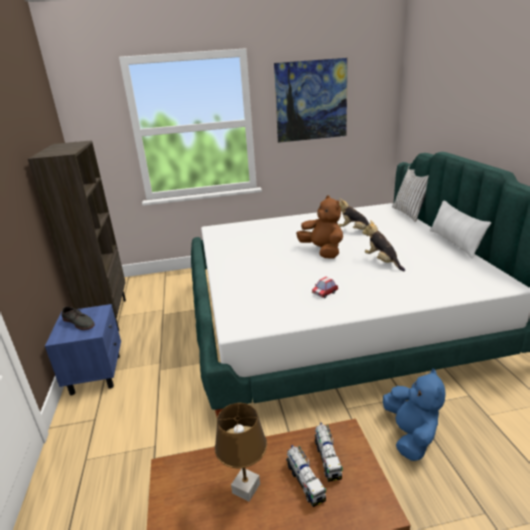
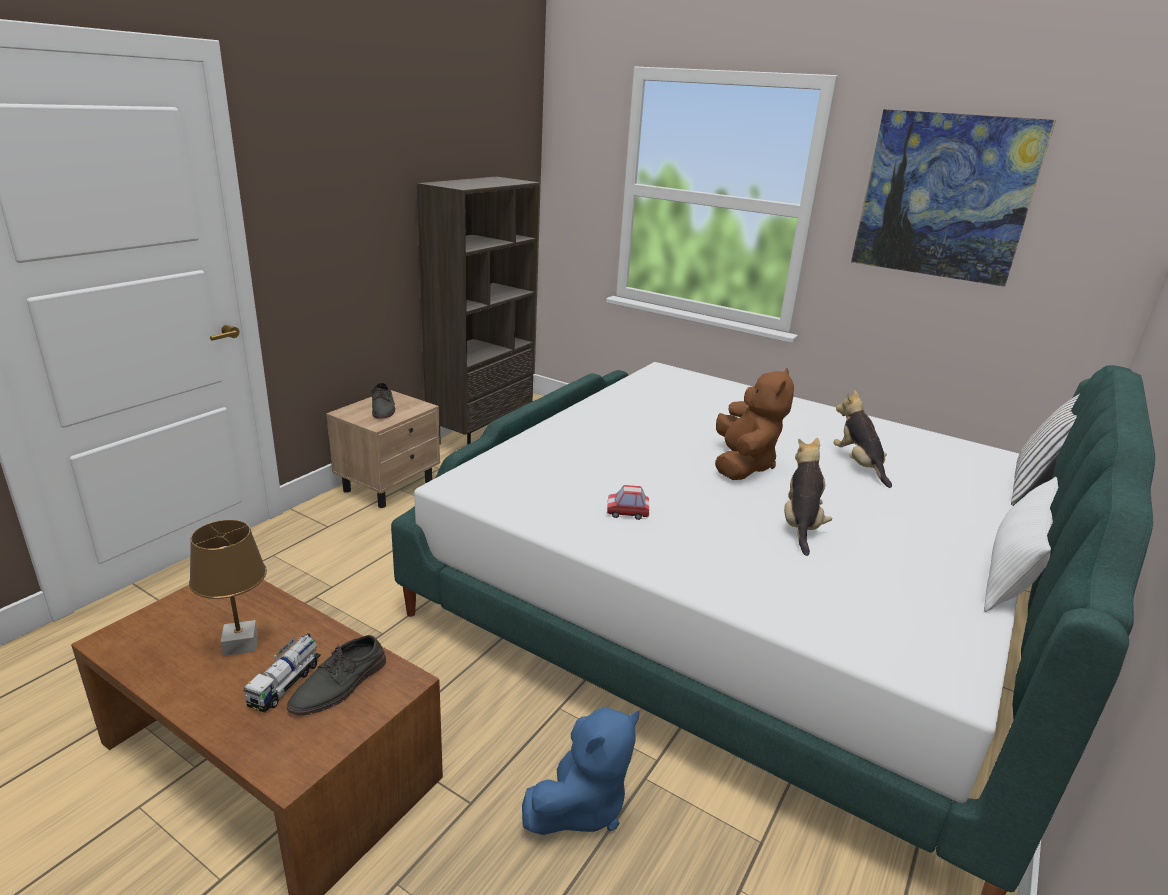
camera: 40 degrees right, 0 degrees up
blue nightstand [45,304,121,395] -> beige nightstand [326,390,440,508]
toy truck [315,423,343,482] -> grey shoe [287,635,386,716]

